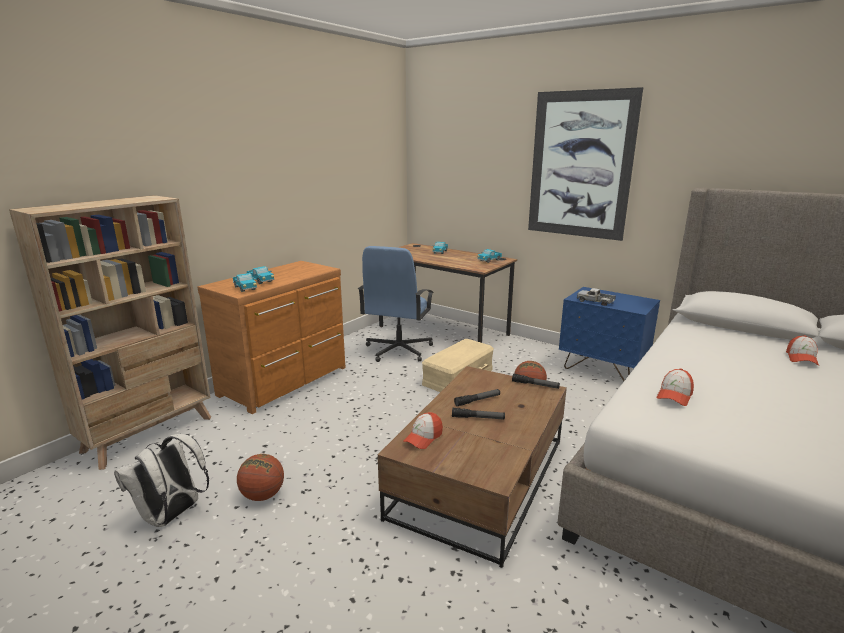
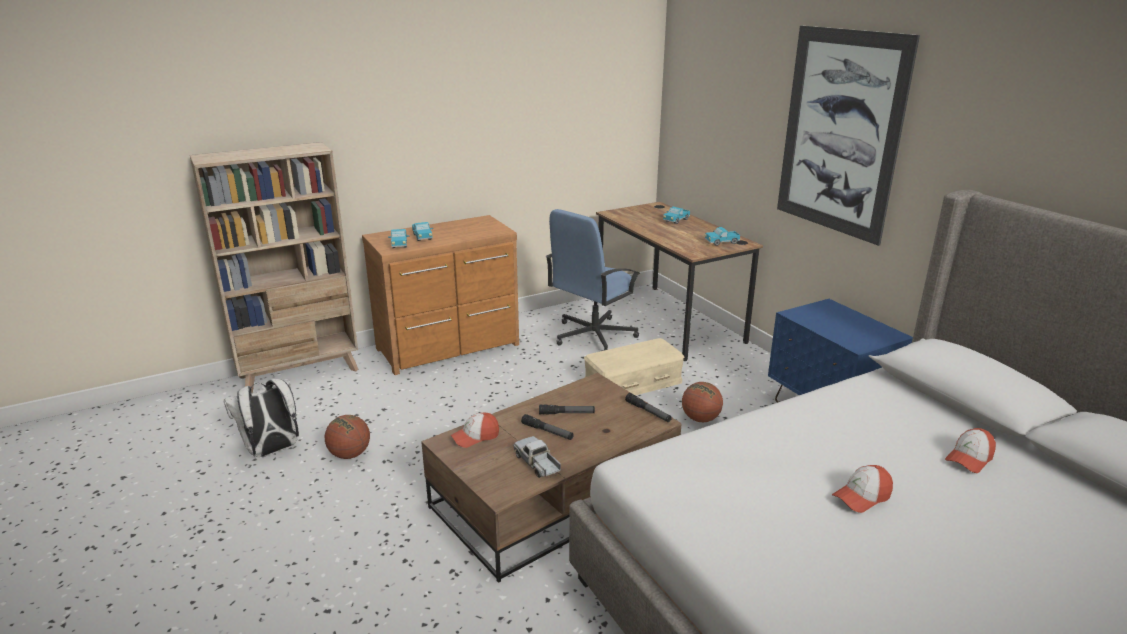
camera: 25 degrees right, 5 degrees up
toy truck [577,288,616,306] -> toy truck moved to [513,436,561,478]
cap [656,369,694,406] -> cap moved to [832,465,893,513]

